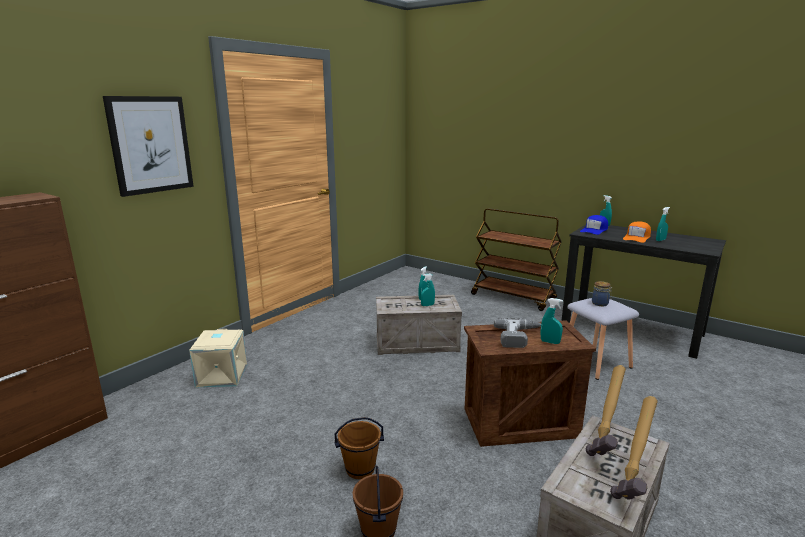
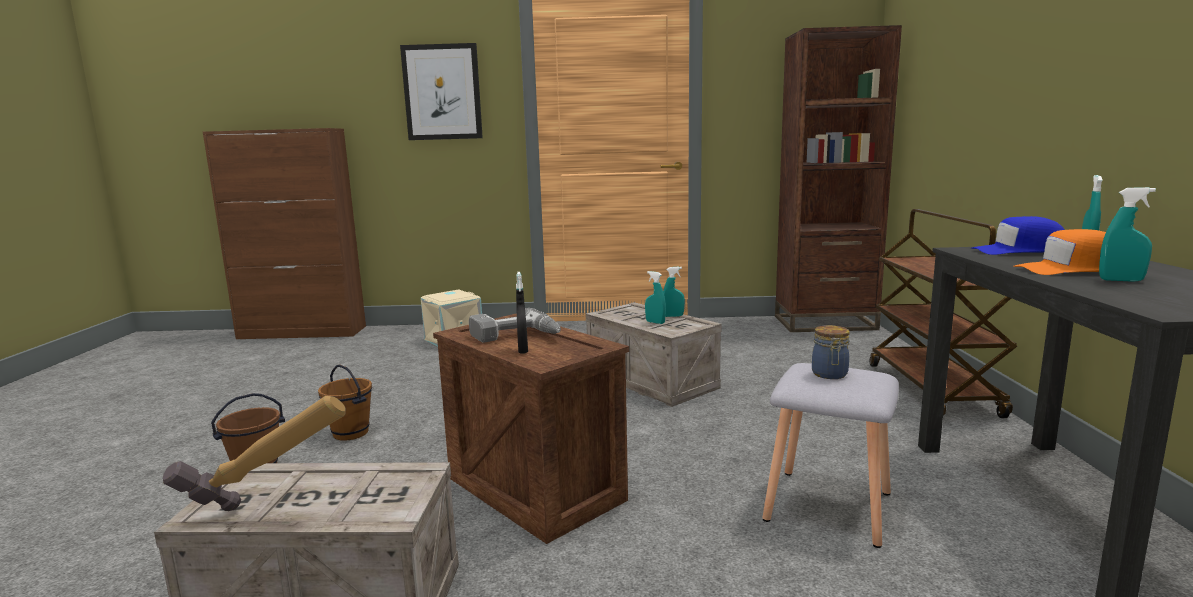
camera: 55 degrees right, 5 degrees down
turquoise spray bottle [540,298,563,344] -> black spray bottle [516,272,528,354]
hammer [586,365,626,456] -> none
none -> brown bookcase [775,25,902,332]

